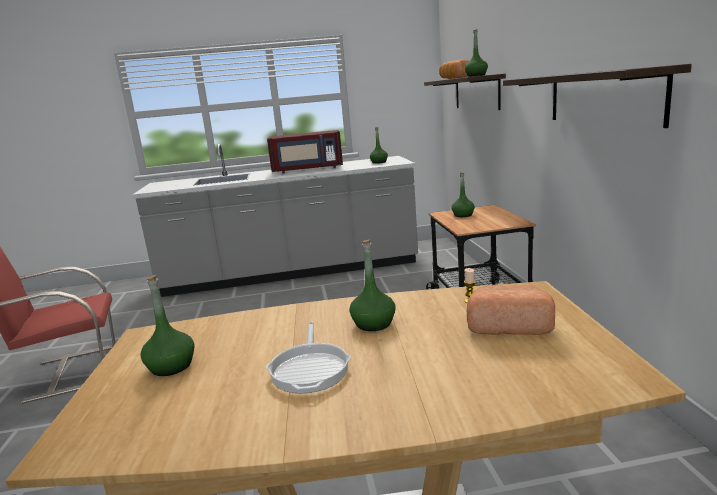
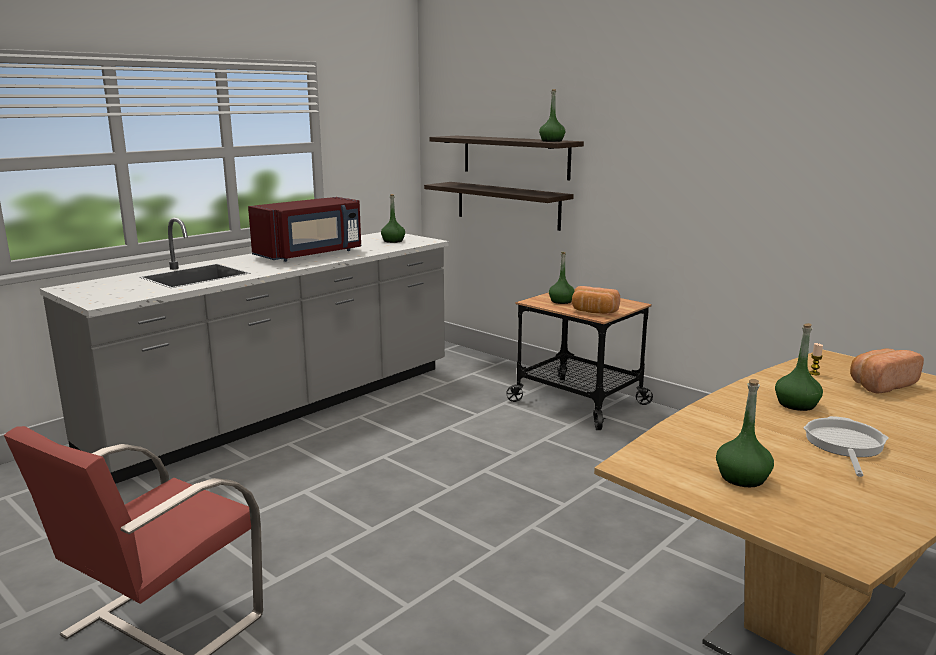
camera: 40 degrees left, 0 degrees up
frying pan [266,321,351,393] -> frying pan turned 120 degrees counterclockwise [803,416,889,477]
bread [439,59,469,79] -> bread moved to [572,286,620,314]
shelf [503,64,692,128] -> shelf moved to [424,182,574,231]

